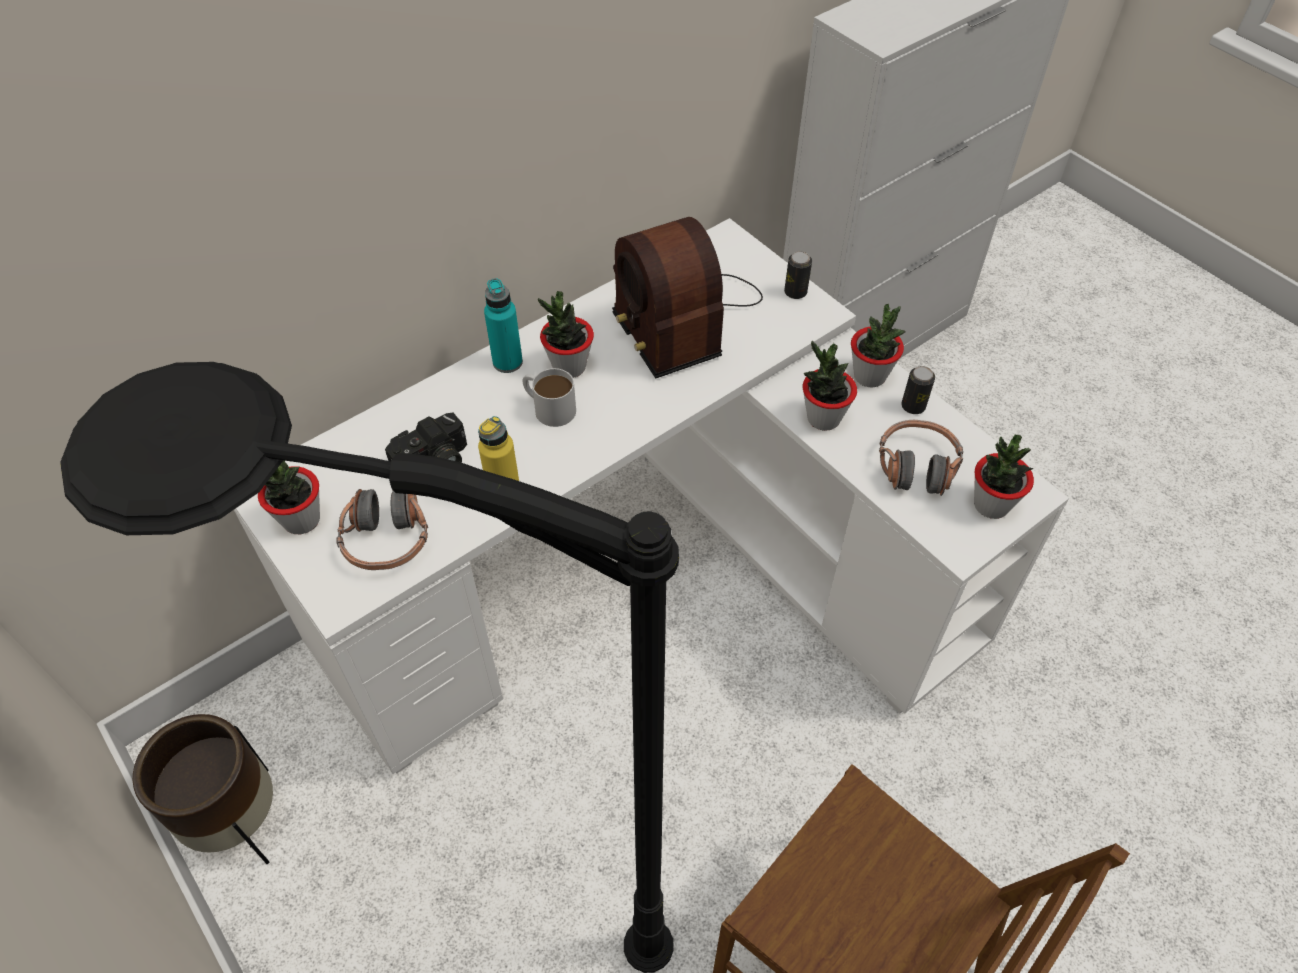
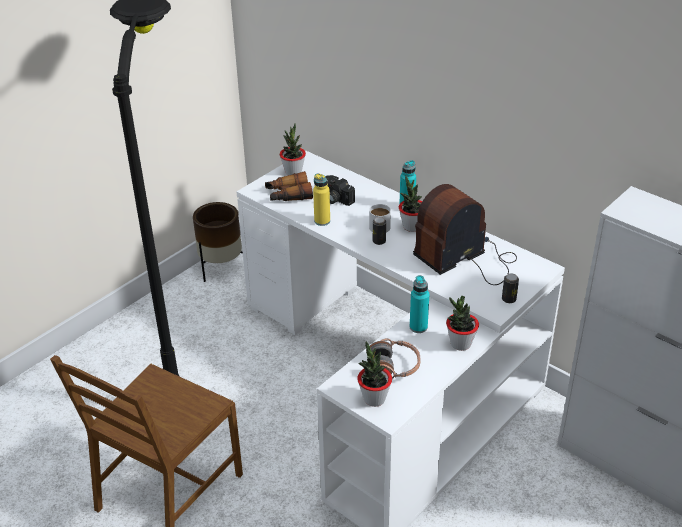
camera: 80 degrees right, 15 degrees down
headphones [336,489,428,570] -> binoculars [265,171,313,201]
potted plant [803,341,857,431] -> turquoise bottle [410,275,429,333]
can [901,366,935,414] -> can moved to [373,217,386,245]

